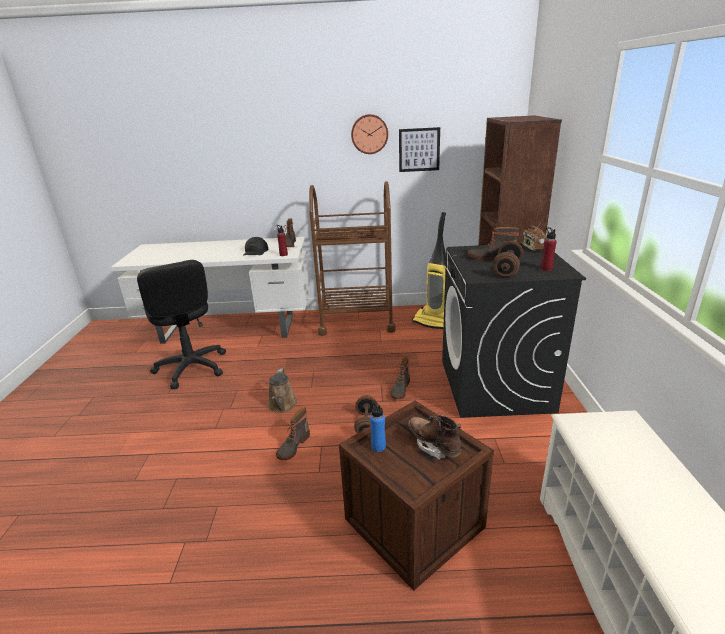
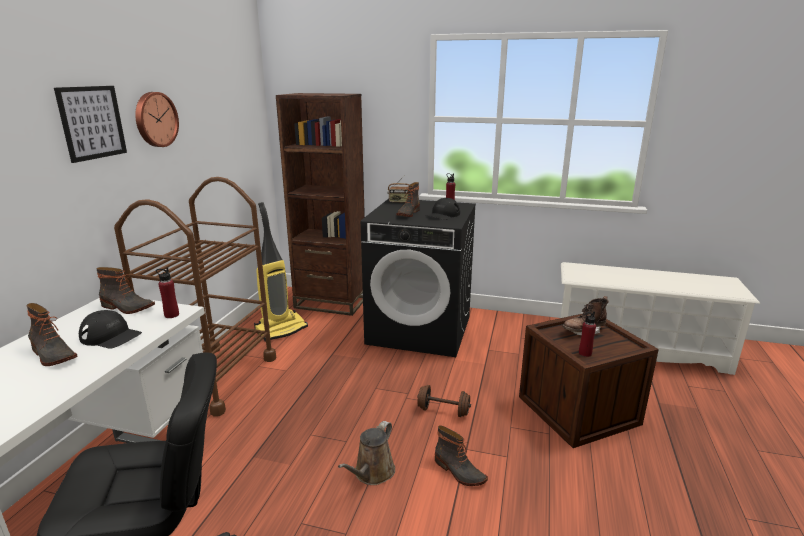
camera: 75 degrees left, 5 degrees down
brown watering can [268,369,297,412] -> brown watering can turned 105 degrees clockwise [338,421,395,485]
blue bottle [370,400,386,452] -> red bottle [579,311,596,357]
boot [390,356,410,399] -> boot moved to [27,303,78,366]
picture [399,127,440,172] -> picture moved to [54,86,127,163]
brown dumbbell [493,241,523,277] -> black cap [426,198,460,220]

